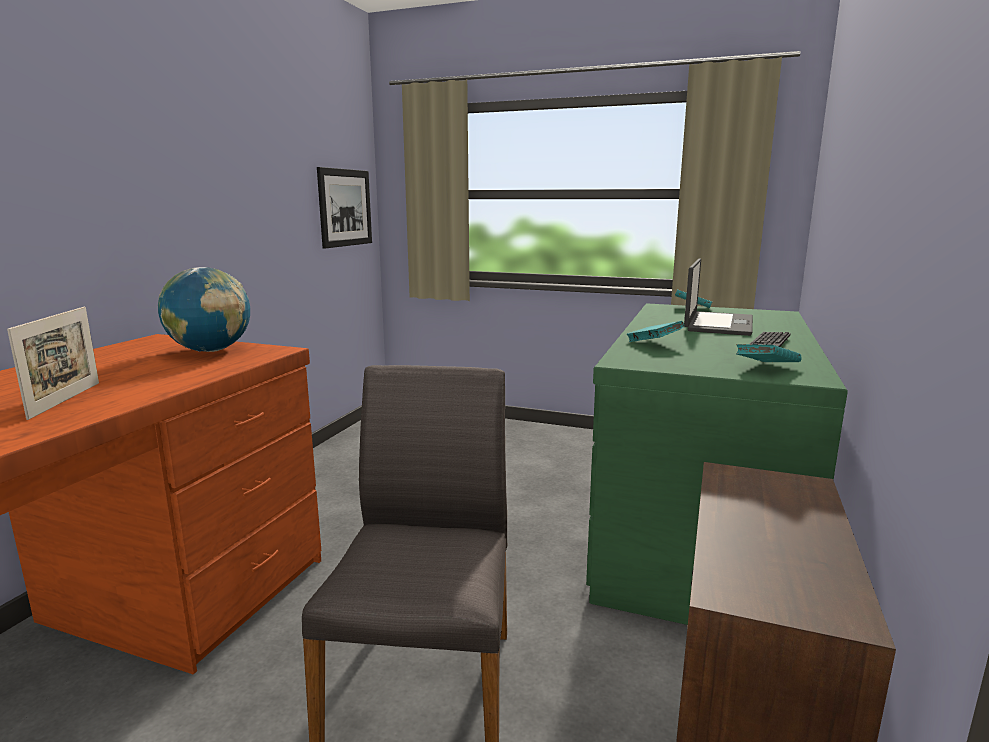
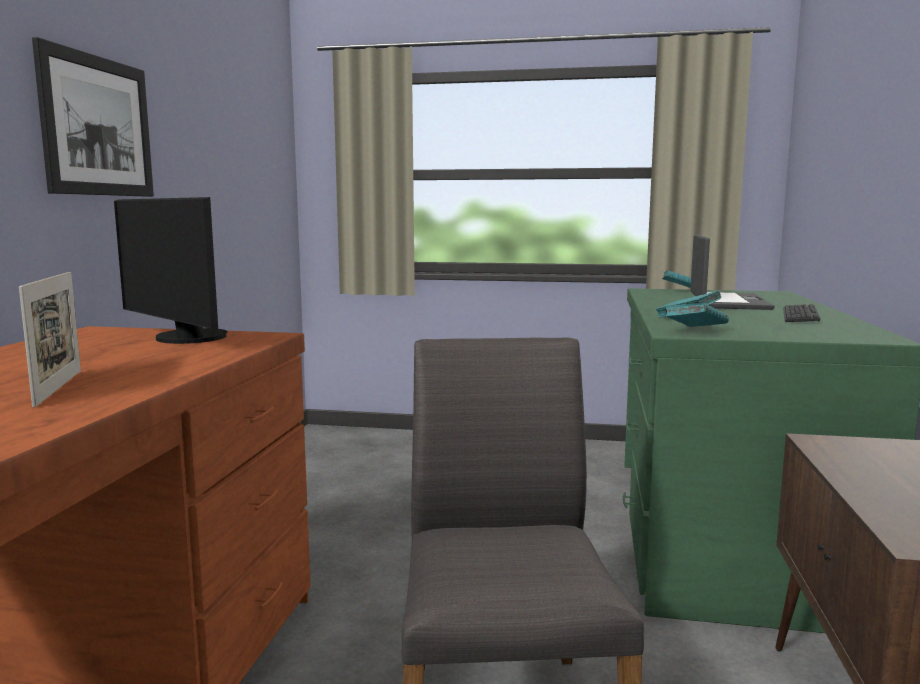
camera: 10 degrees left, 5 degrees down
globe [158,267,250,352] -> monitor [114,197,228,344]
picture [317,167,372,248] -> picture moved to [32,37,154,197]
turquoise book [736,344,801,362] -> turquoise book moved to [665,303,729,327]

